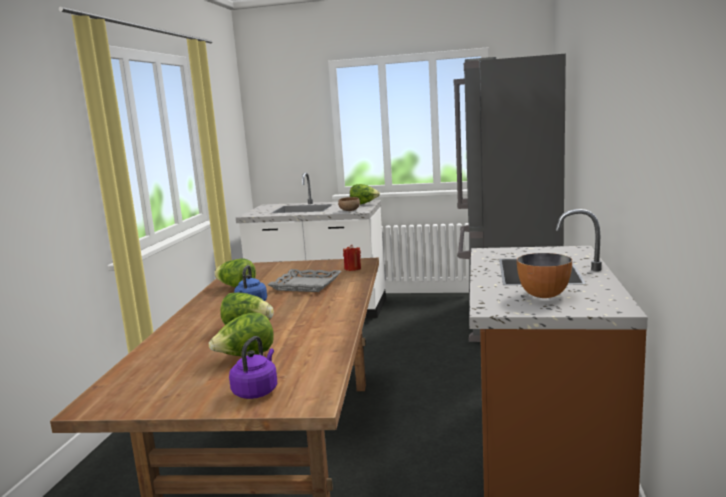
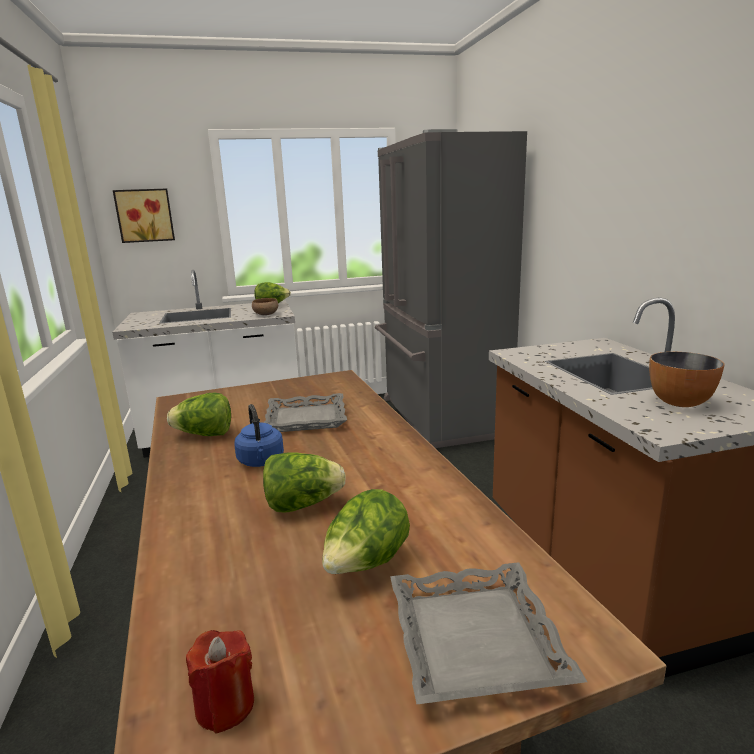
camera: 25 degrees left, 5 degrees up
purple kettle [229,336,277,399] -> grey tray [390,563,587,704]
red candle [343,245,361,271] -> red candle moved to [186,630,254,734]
none -> picture [113,188,175,243]

